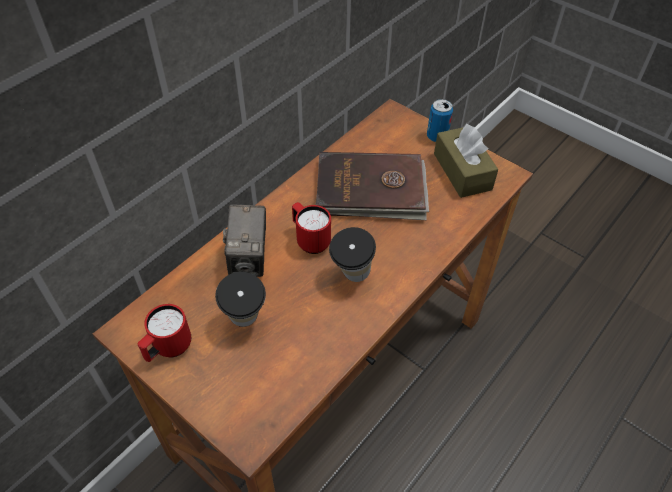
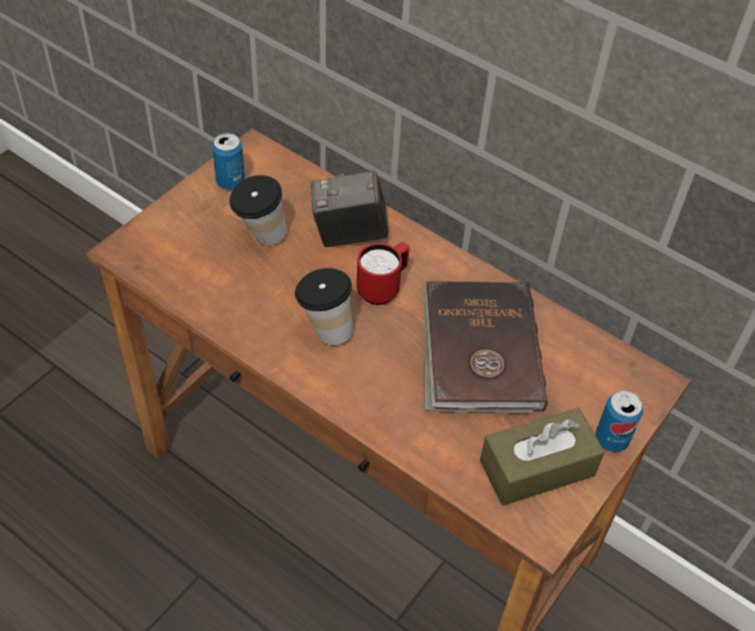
camera: 85 degrees right, 0 degrees up
red mug [137,304,191,362] -> can [212,133,245,190]

